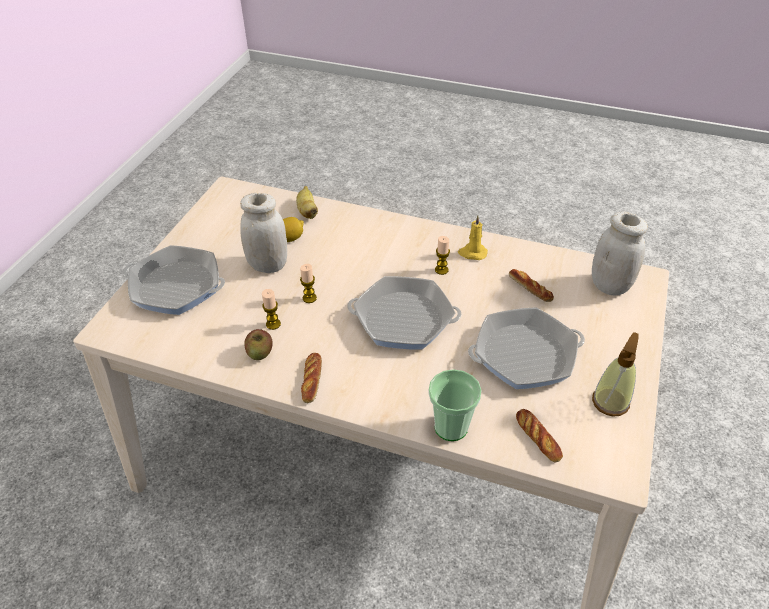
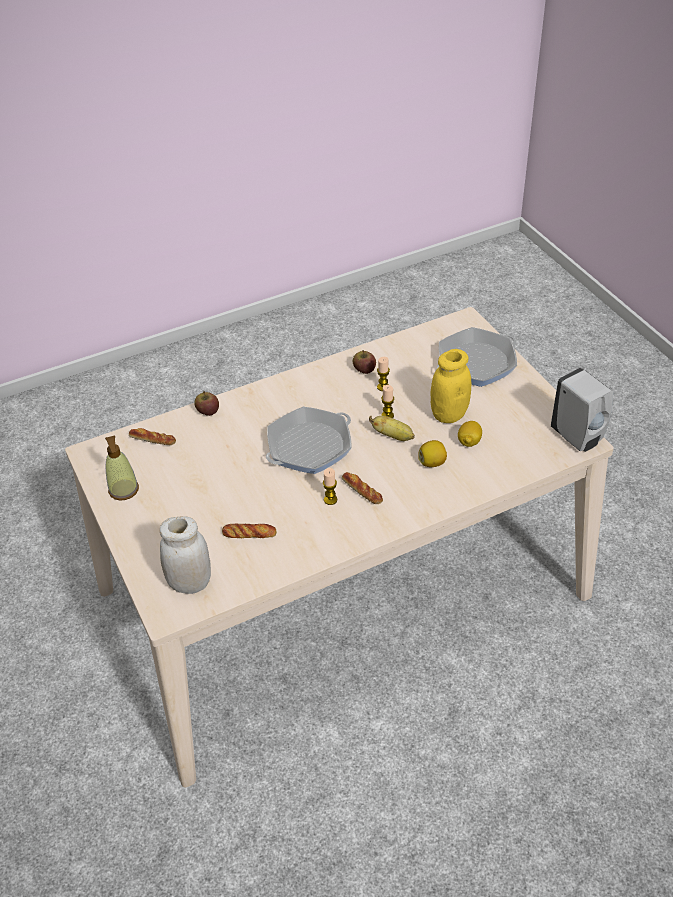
camera: 135 degrees right, 0 degrees up
white jar [240,193,287,273] -> yellow jar [431,349,471,423]
banana [296,186,318,219] -> banana moved to [369,416,415,441]
bread [301,353,322,403] -> bread moved to [342,472,383,504]
cup [429,369,481,441] -> apple [194,391,219,416]
yellow candle [458,215,488,260] -> none
frying pan [468,307,585,389] -> none
none -> lemon [418,440,447,467]
none -> white soap dispenser [551,368,613,452]

